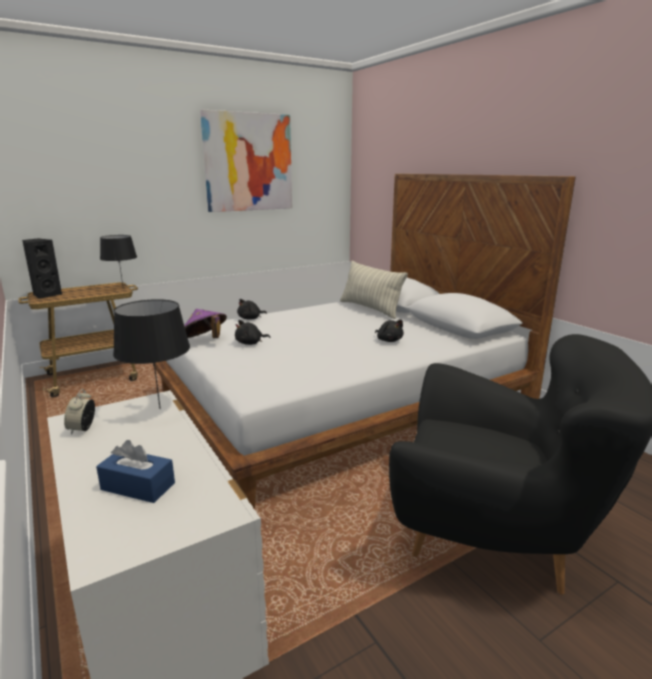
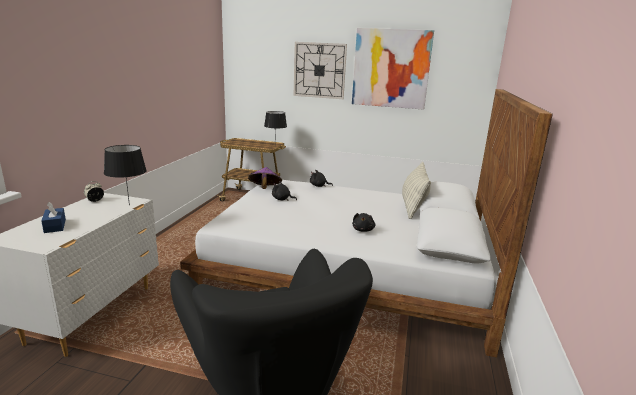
camera: 45 degrees right, 0 degrees up
black speaker [22,238,62,299] -> none
none -> wall clock [294,42,347,99]

